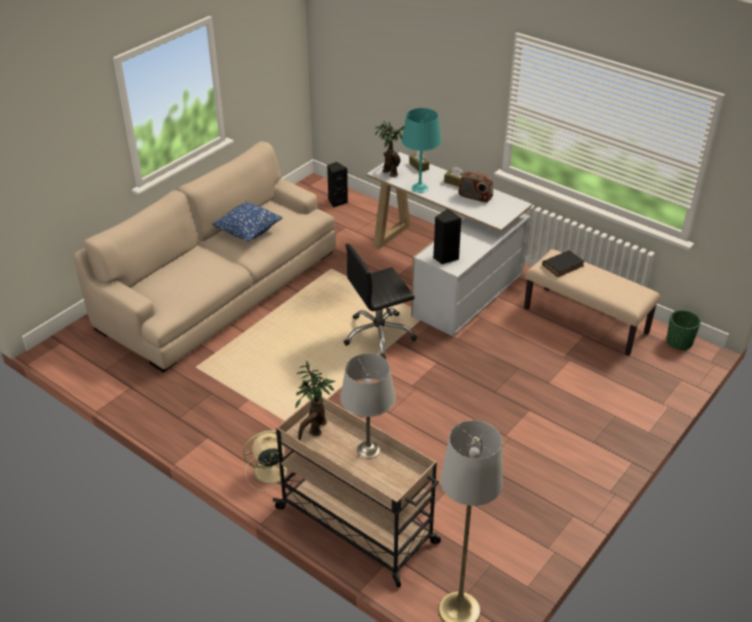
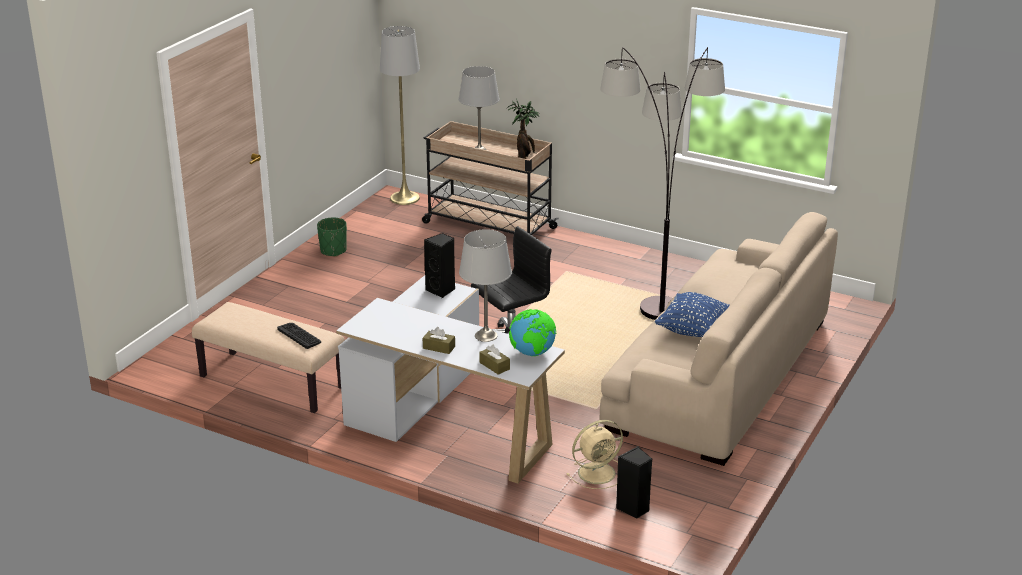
camera: 170 degrees right, 10 degrees down
beige fan [243,430,292,491] -> beige fan moved to [566,420,623,489]
potted plant [375,120,404,177] -> globe [509,309,556,356]
turquoise table lamp [402,108,441,193] -> grey table lamp [459,229,512,342]
radio [458,172,493,203] -> none
black book [542,250,585,277] -> keyboard [277,323,321,349]
green planter [666,310,701,351] -> green planter moved to [317,218,347,257]
none -> floor lamp [600,47,725,320]

